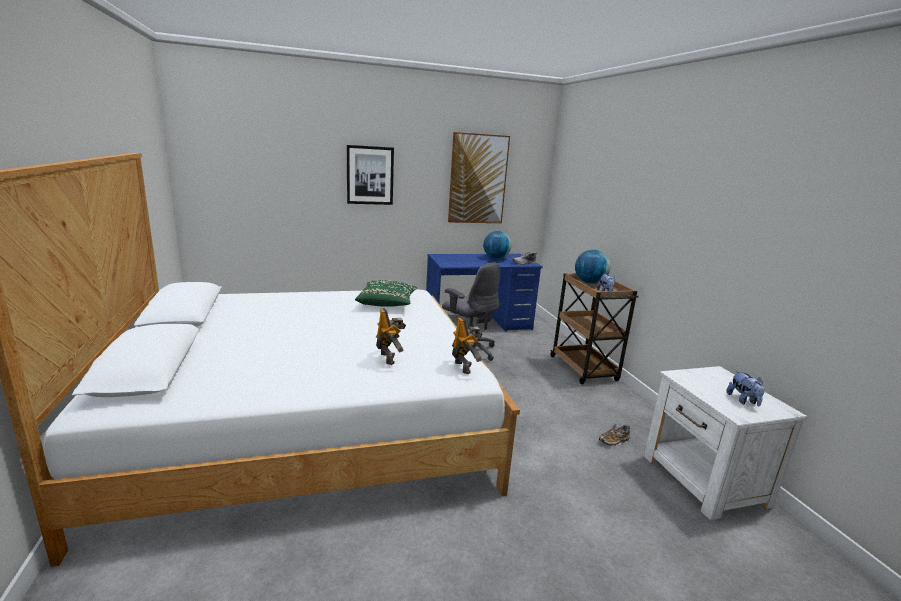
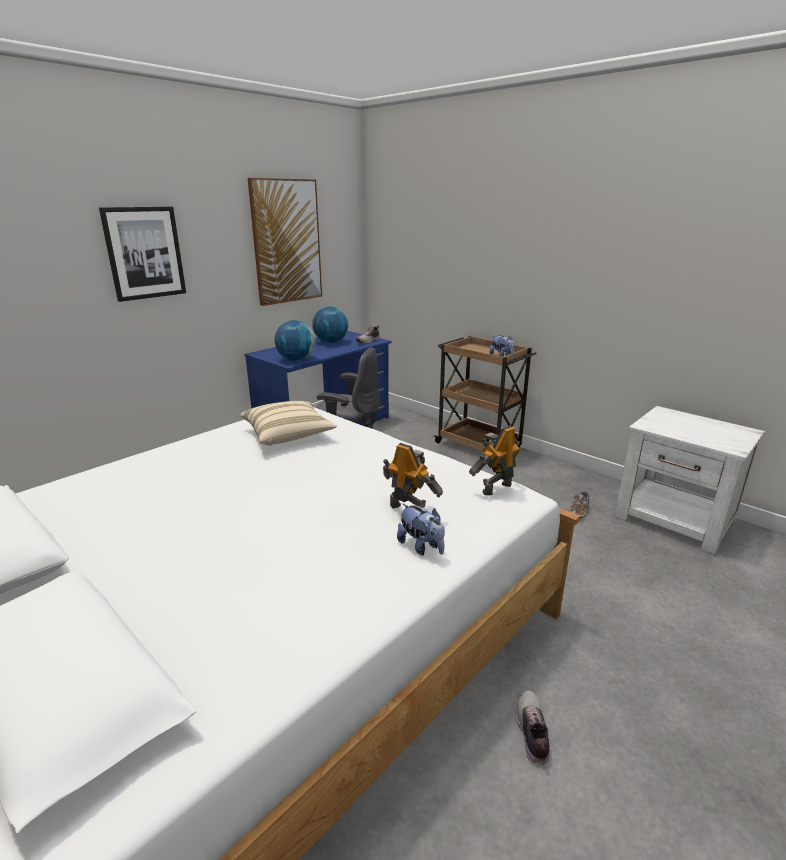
camera: 30 degrees left, 5 degrees up
green pillow [355,280,417,307] -> beige pillow [240,401,337,445]
toy robot [452,317,482,374] -> toy robot turned 75 degrees counterclockwise [469,426,520,495]
globe [575,250,611,284] -> globe moved to [275,320,316,361]
plush toy [726,370,765,407] -> plush toy moved to [397,503,445,555]
none -> shoe [515,690,550,765]

